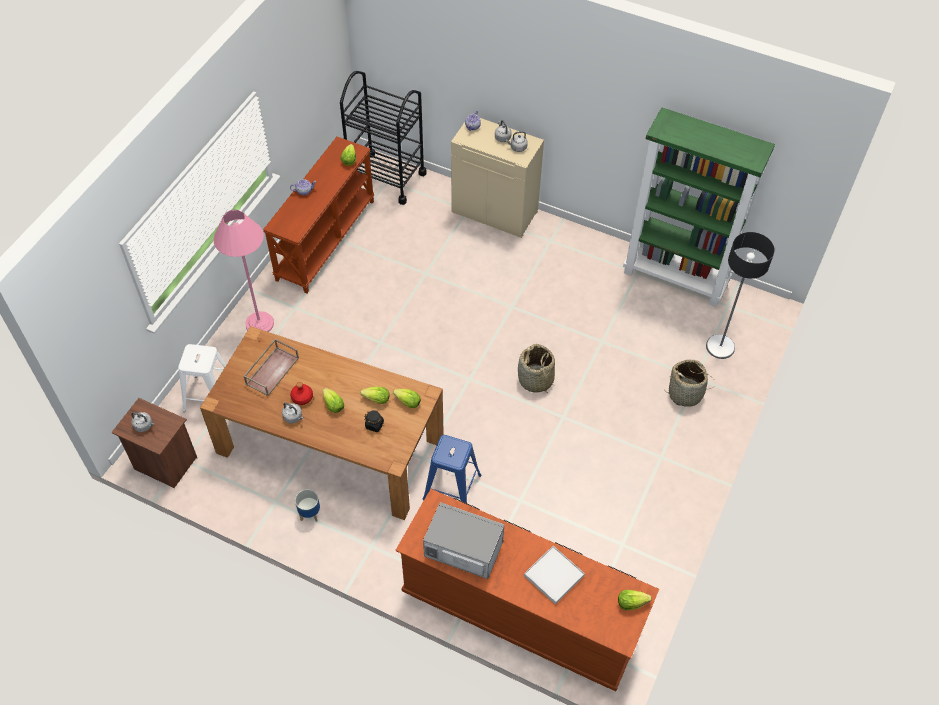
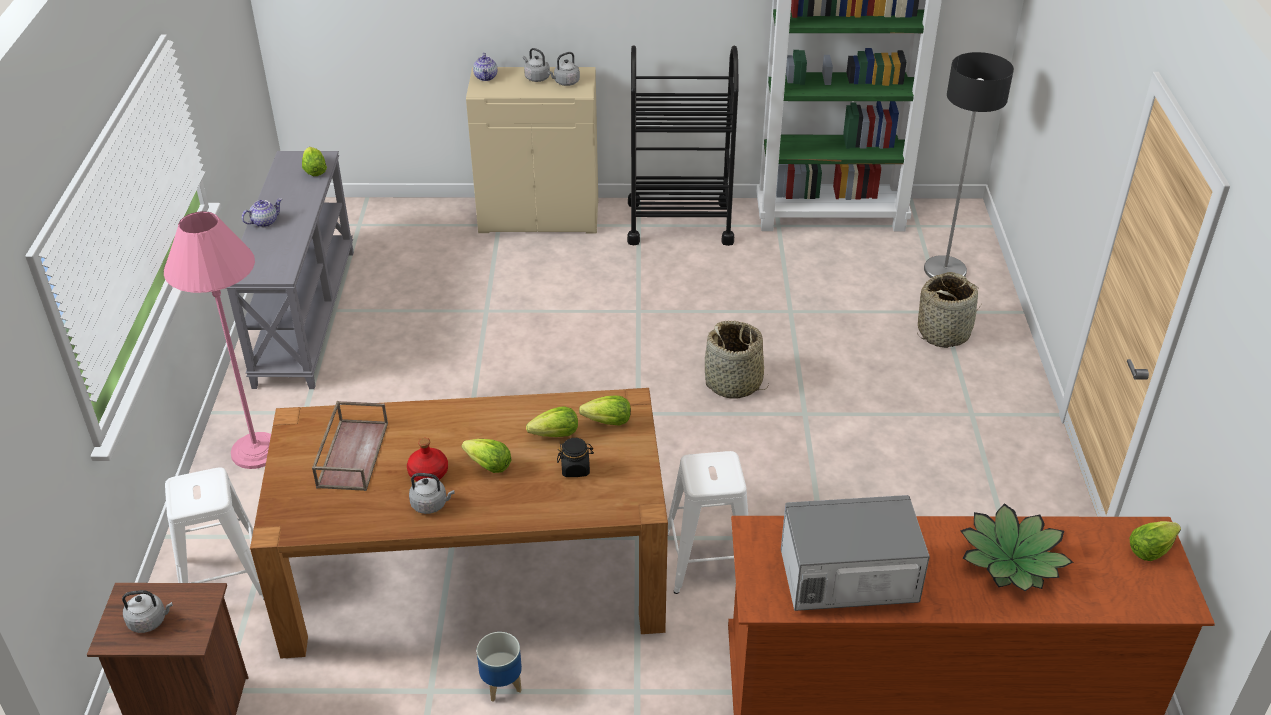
camera: 25 degrees left, 15 degrees down
brown console table [263,137,374,293] -> grey console table [225,151,354,389]
black cart [340,71,427,205] -> black cart moved to [627,45,738,246]
blue stool [423,435,481,503] -> white stool [668,451,748,594]
white tray [524,546,585,605] -> potted plant [960,503,1073,591]

